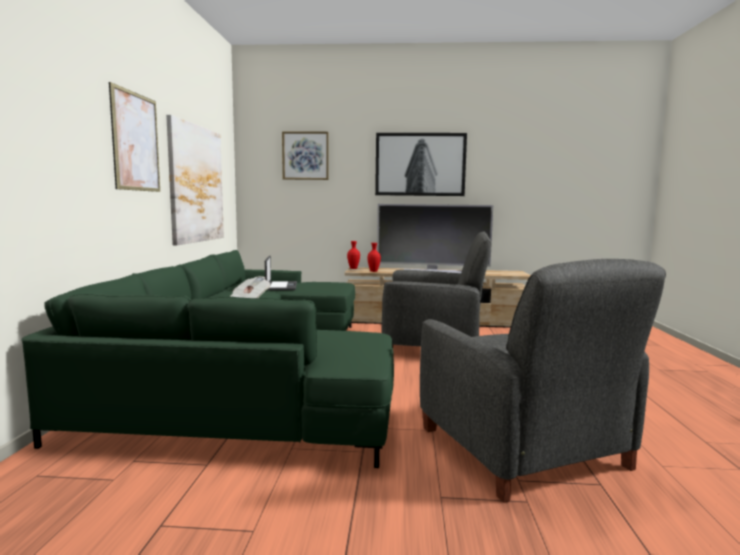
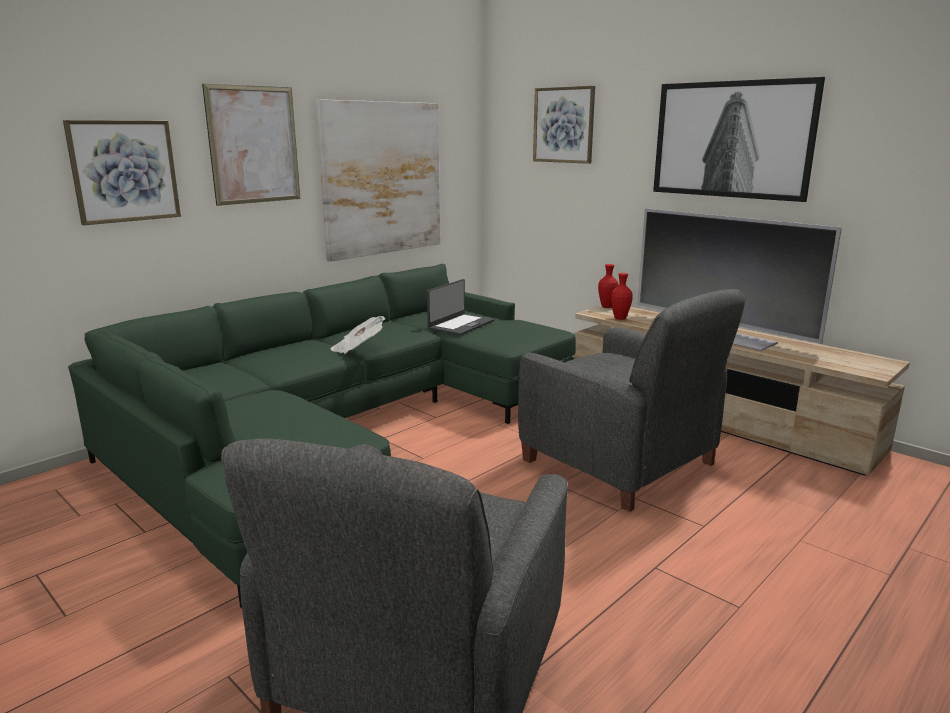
camera: 40 degrees right, 10 degrees up
none -> picture [63,120,181,225]

